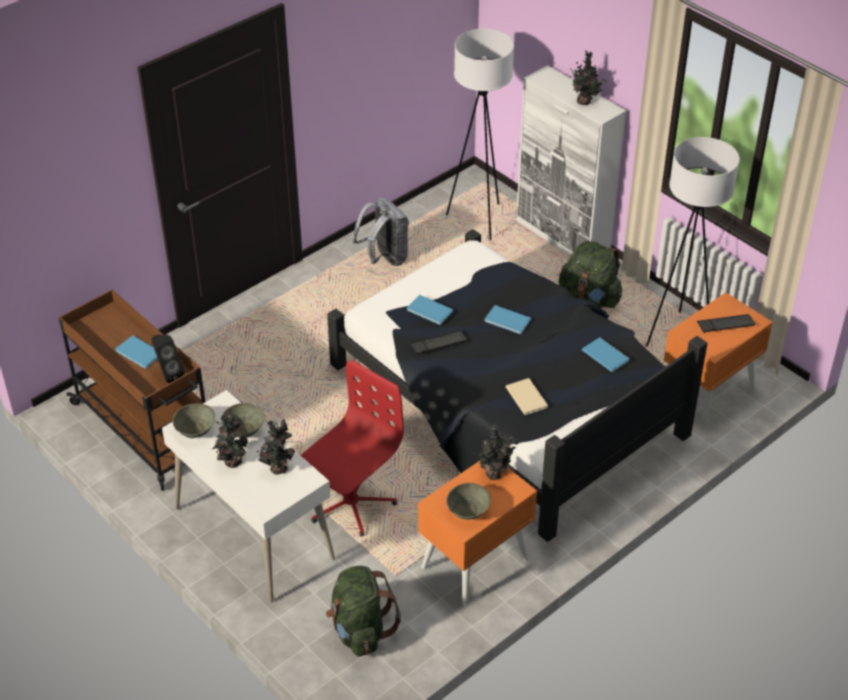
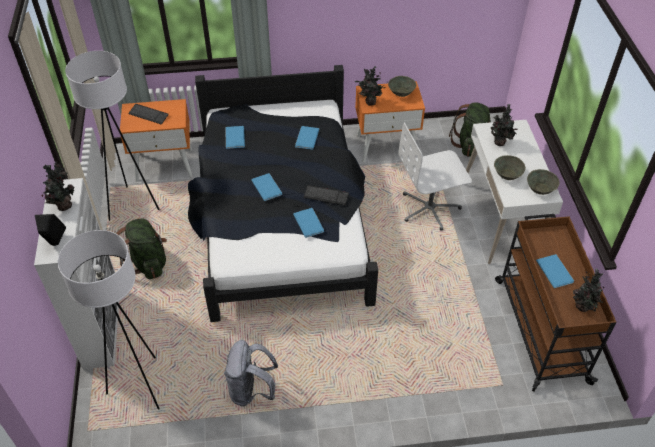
camera: 145 degrees left, 5 degrees up
black speaker [151,335,184,383] -> black speaker moved to [35,214,66,246]
potted plant [211,411,248,468] -> potted plant moved to [573,268,604,312]
red office chair [301,360,404,537] -> white office chair [398,122,472,231]
beige book [505,378,548,415] -> blue book [295,126,319,150]

